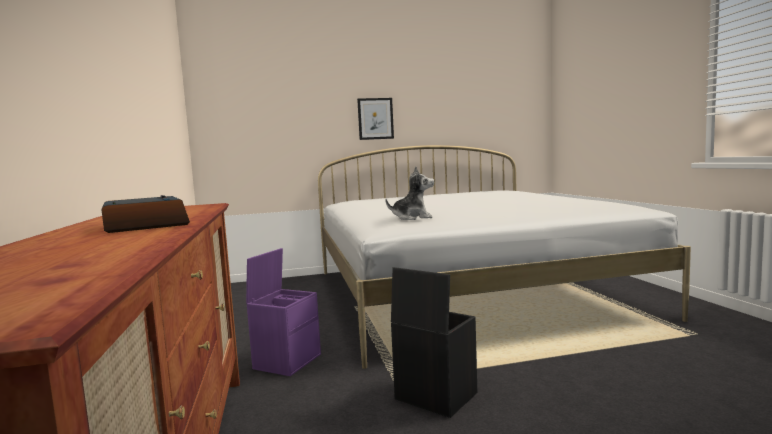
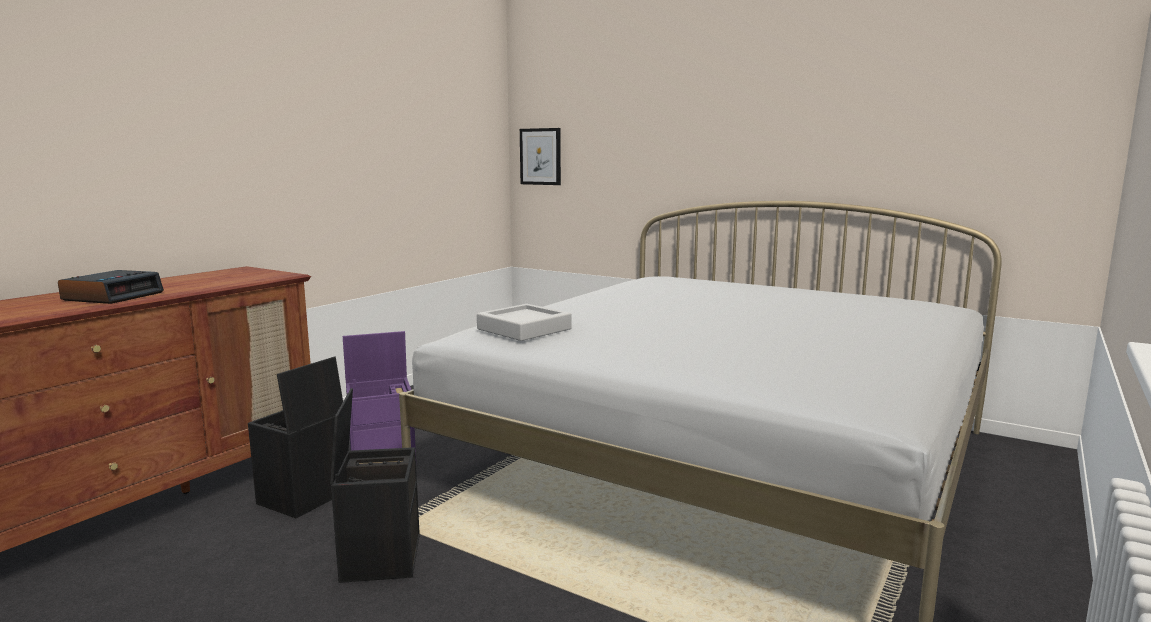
camera: 45 degrees right, 5 degrees up
picture [357,98,394,140] -> picture moved to [520,128,561,185]
plush toy [386,167,434,220] -> grey tray [477,304,572,341]
none -> black storage box [248,357,343,518]

